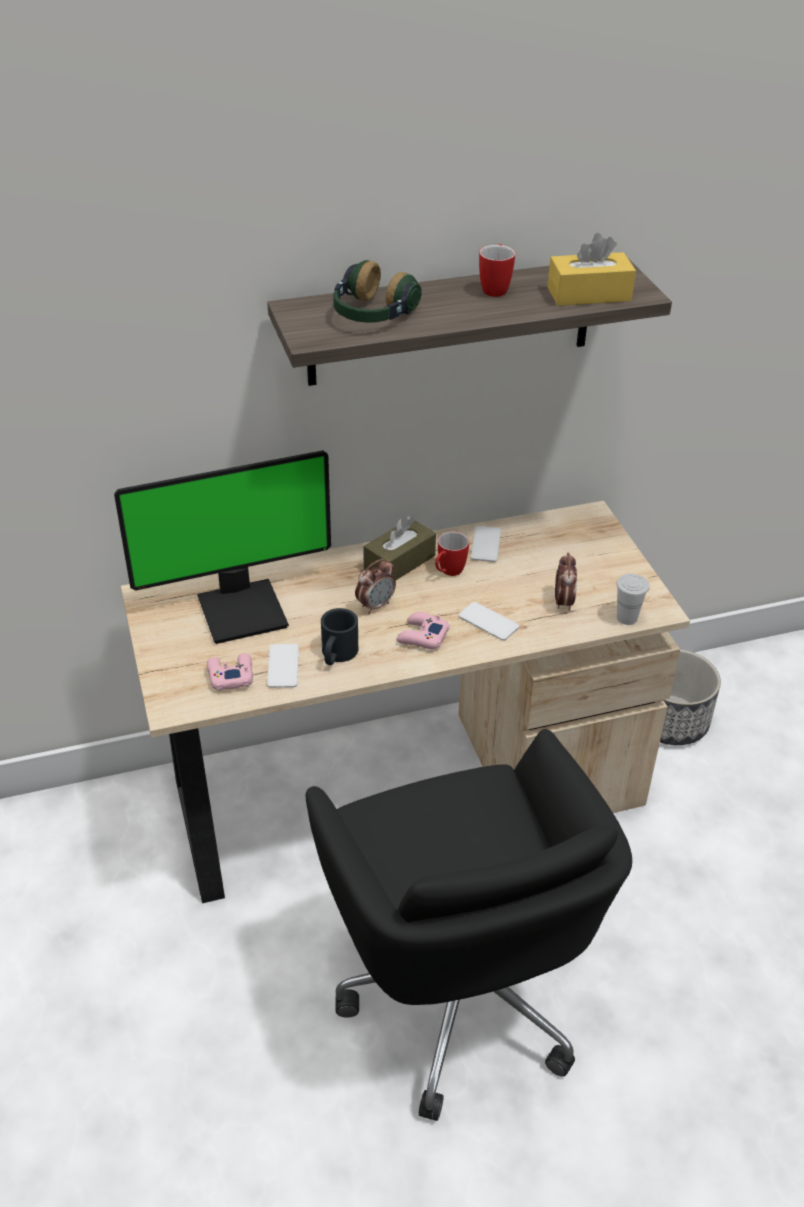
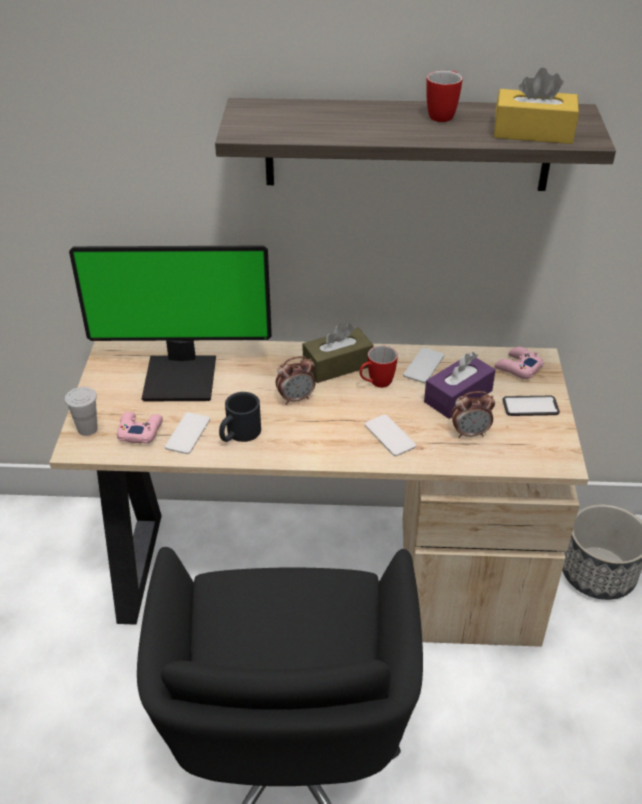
camera: 20 degrees right, 0 degrees up
headphones [333,260,422,323] -> none
pink game controller [396,612,450,649] -> pink game controller moved to [495,347,544,379]
alarm clock [555,553,577,611] -> alarm clock turned 60 degrees clockwise [451,391,495,438]
white cup [616,574,649,625] -> white cup moved to [65,387,98,436]
none -> purple tissue box [424,352,496,419]
none -> phone [502,396,560,416]

